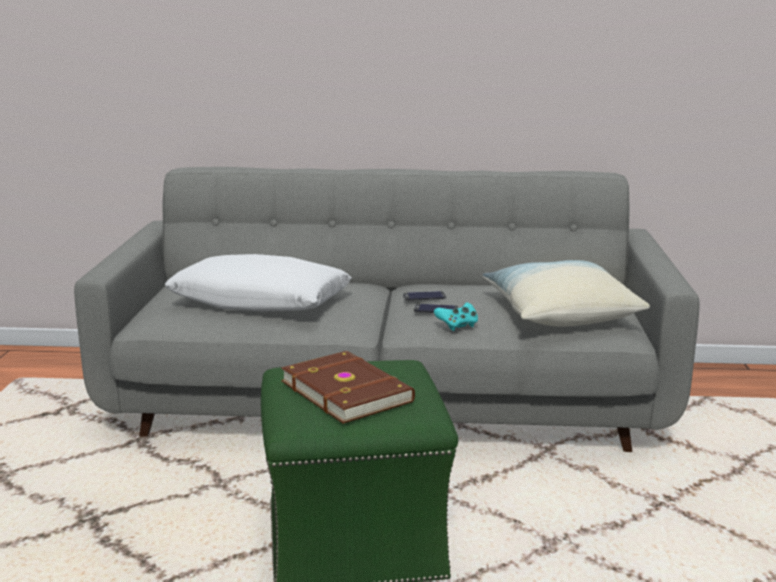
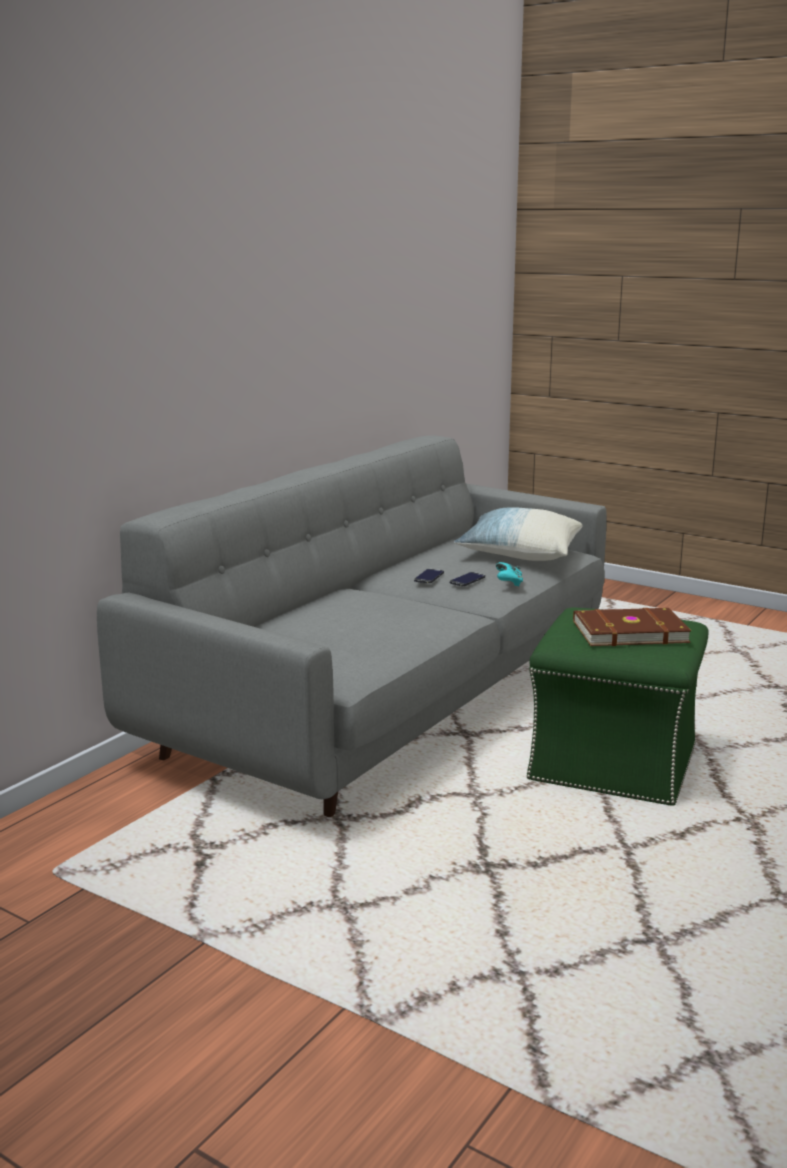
camera: 60 degrees left, 0 degrees up
white pillow [165,254,352,311] -> none

